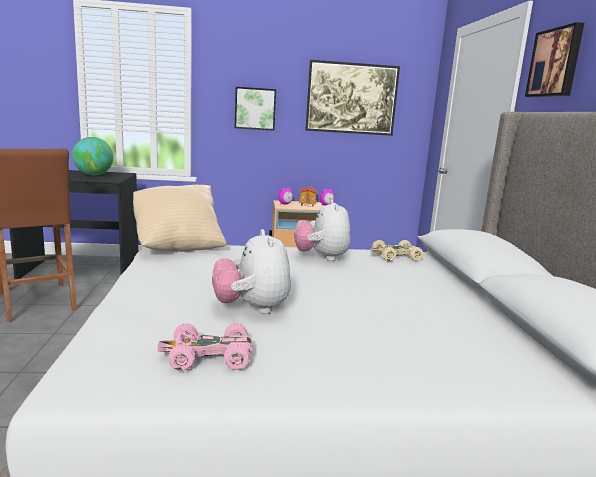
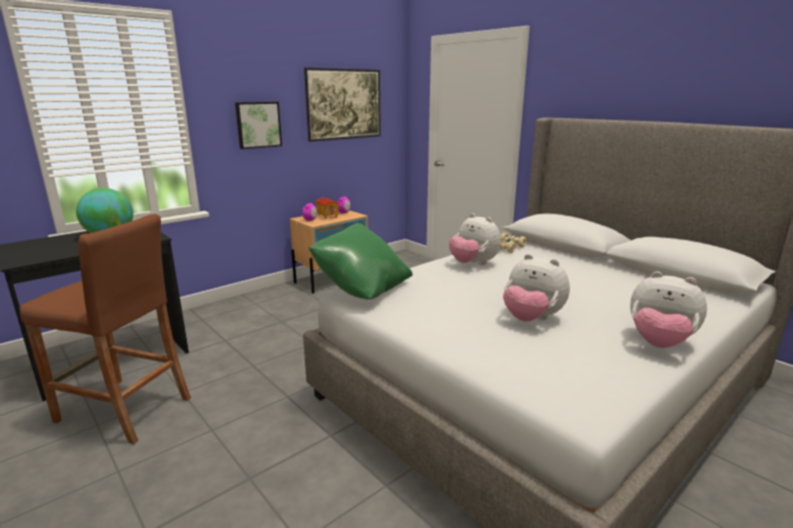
camera: 35 degrees left, 5 degrees up
beige pillow [133,185,227,252] -> green pillow [309,222,413,300]
pink toy car [157,323,253,371] -> none
picture [525,22,584,97] -> none
none -> plush toy [630,271,707,348]

